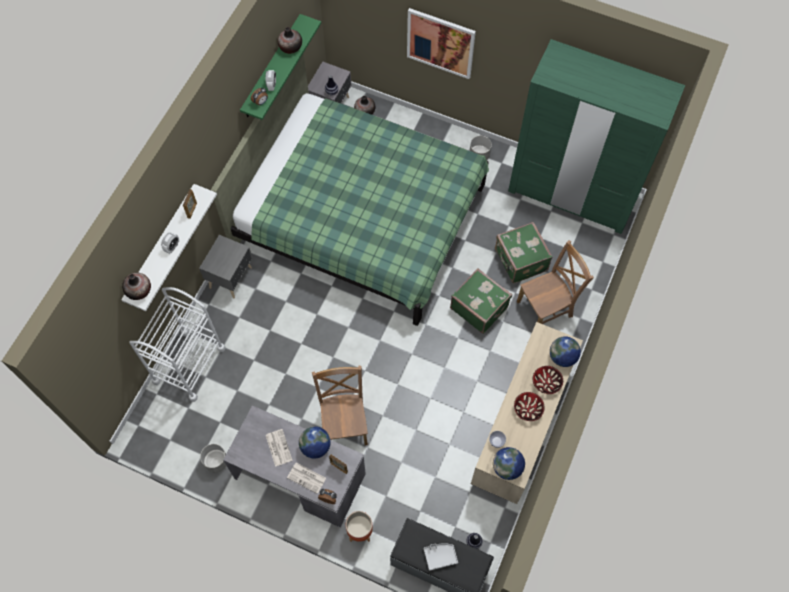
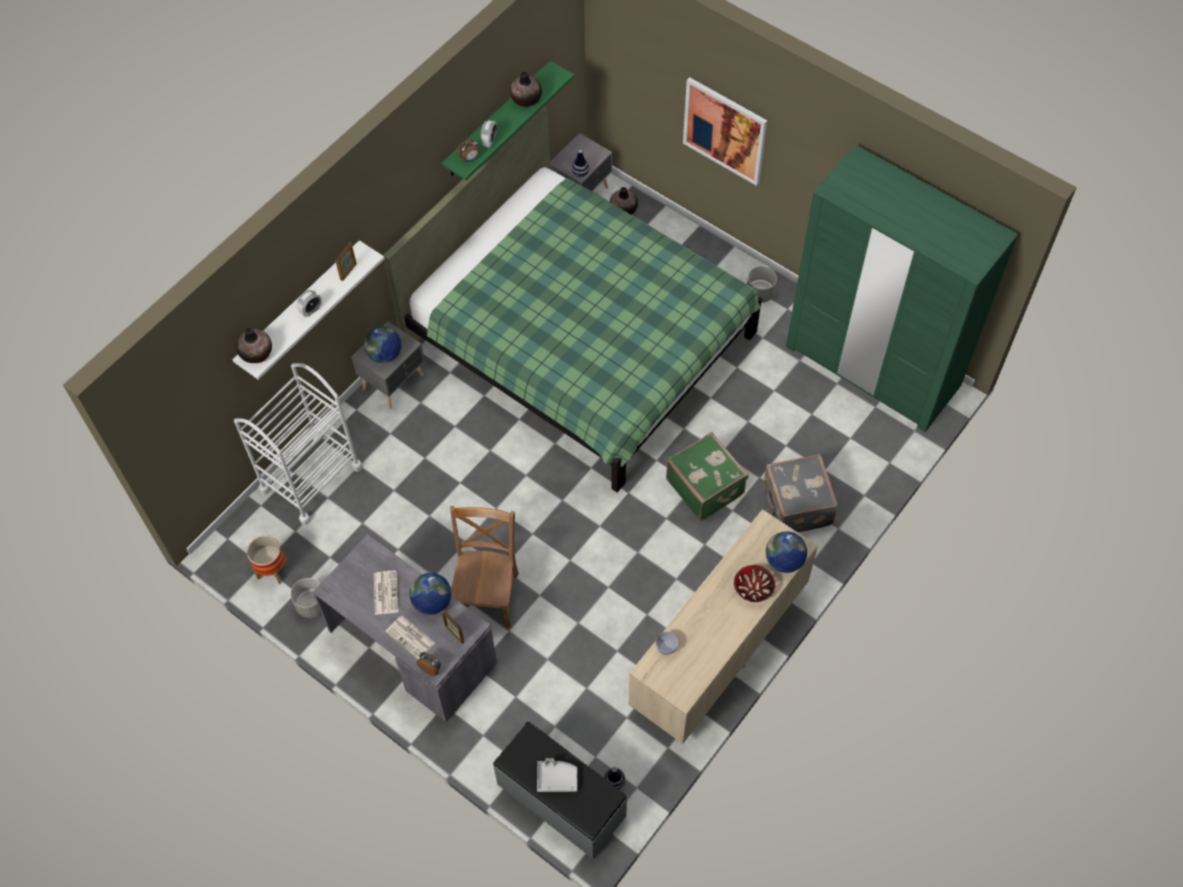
camera: 15 degrees right, 5 degrees down
planter [346,511,373,542] -> planter moved to [247,535,289,584]
globe [493,447,525,480] -> globe moved to [364,326,401,363]
green suitcase [495,222,552,283] -> none
bowl [514,392,545,421] -> none
brown chair [517,240,594,324] -> grey suitcase [763,454,838,532]

